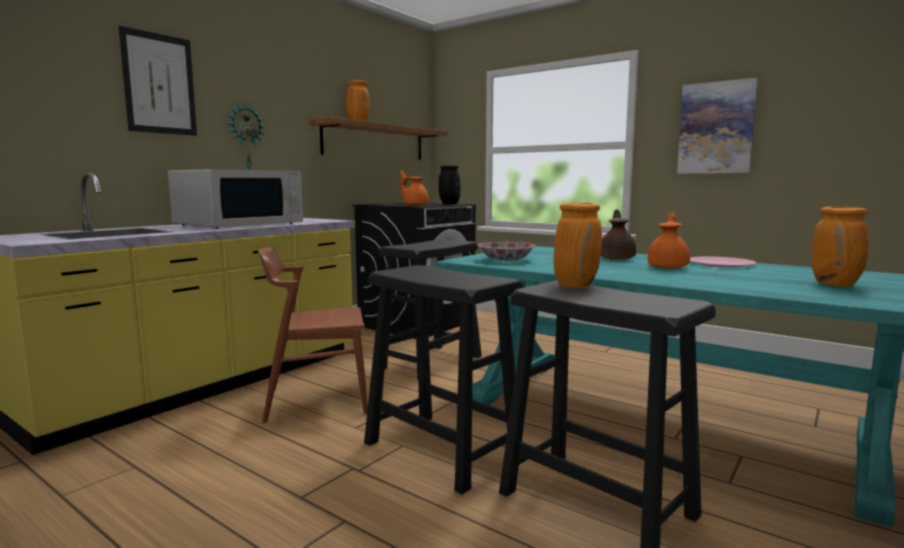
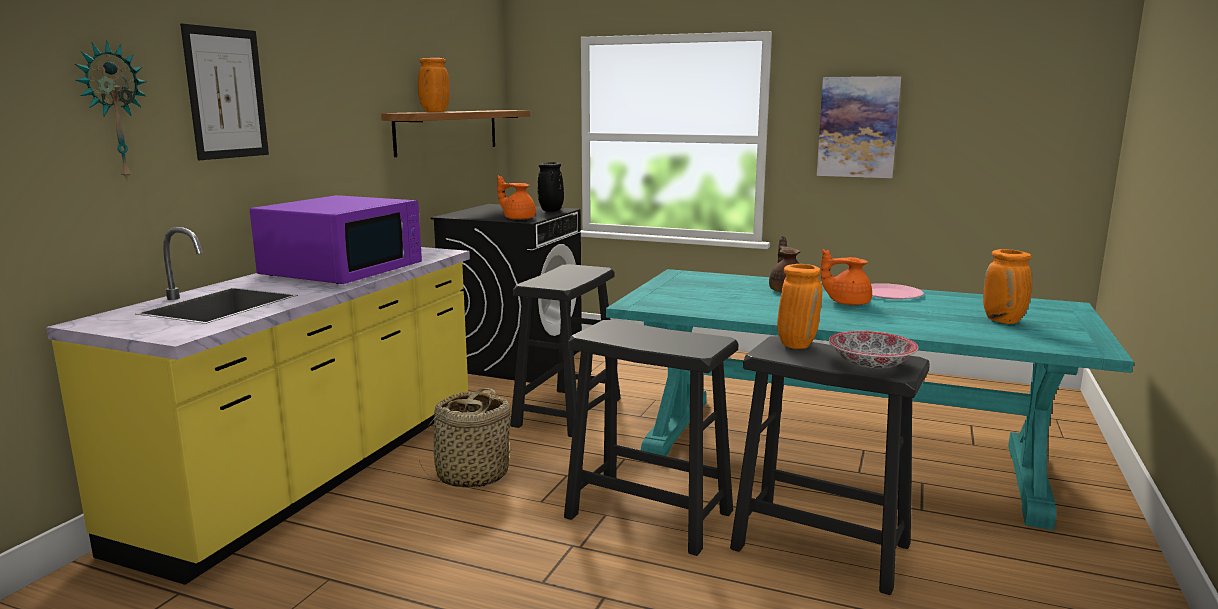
camera: 15 degrees left, 5 degrees up
white microwave [168,169,303,229] -> purple microwave [250,195,422,284]
wall clock [227,102,265,170] -> wall clock moved to [75,40,146,182]
brown chair [258,247,368,423] -> basket [419,388,513,487]
bowl [478,242,536,261] -> bowl moved to [829,331,918,369]
orange teapot [648,212,690,268] -> orange teapot turned 90 degrees counterclockwise [821,249,872,305]

